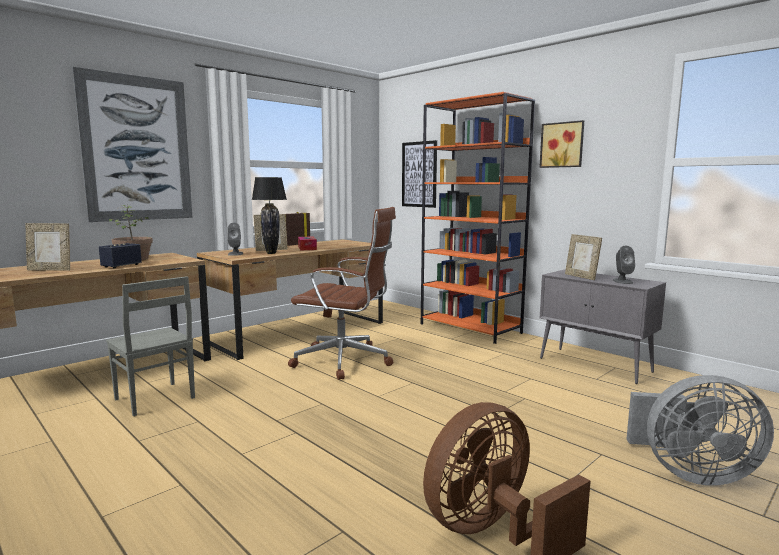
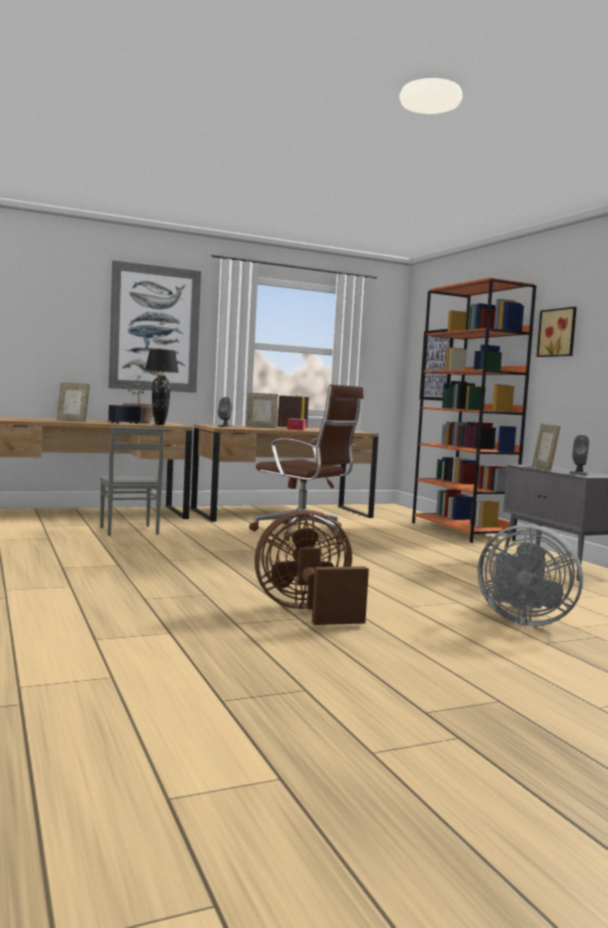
camera: 20 degrees right, 5 degrees down
black table lamp [252,177,287,254] -> black table lamp moved to [145,349,179,425]

